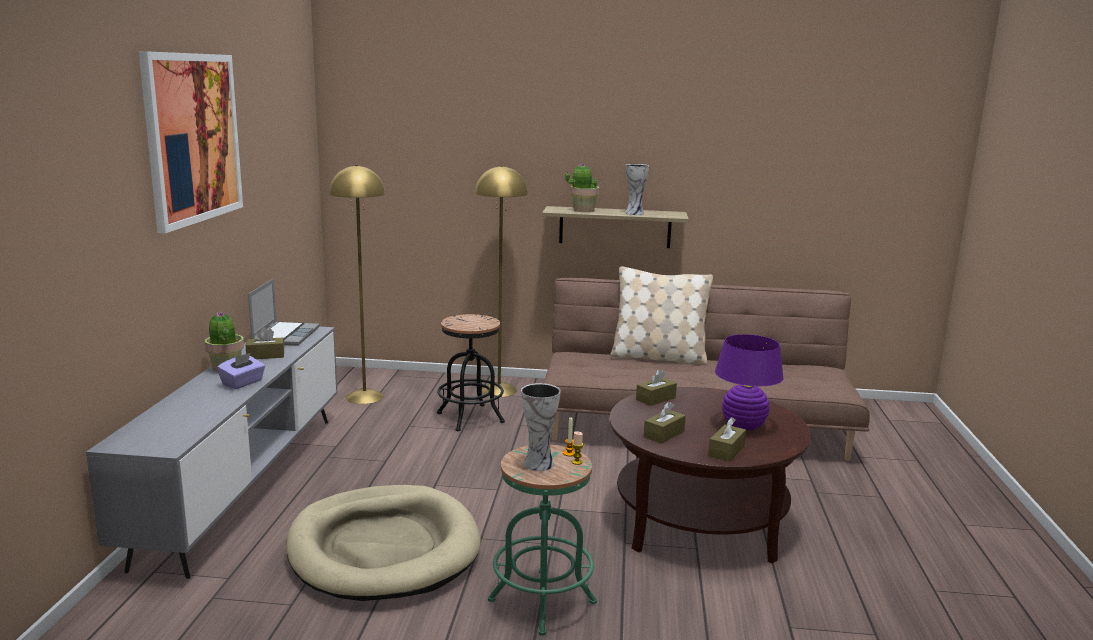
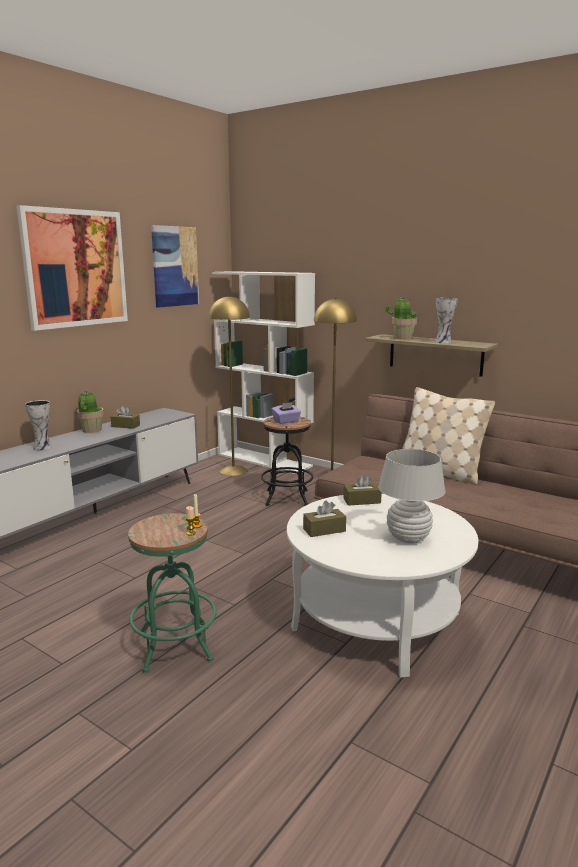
camera: 30 degrees right, 0 degrees up
purple tissue box [217,353,265,389] -> purple tissue box moved to [272,402,301,424]
laptop [248,278,320,346] -> none
beige dog bed [286,485,481,601] -> none
vase [521,383,561,471] -> vase moved to [25,400,52,450]
brown coffee table [609,387,811,564] -> white coffee table [287,494,479,678]
brown tissue box [708,417,746,462] -> none
purple table lamp [715,334,784,430] -> white table lamp [378,449,446,543]
none -> picture [151,225,199,308]
none -> white bookcase [212,271,315,474]

